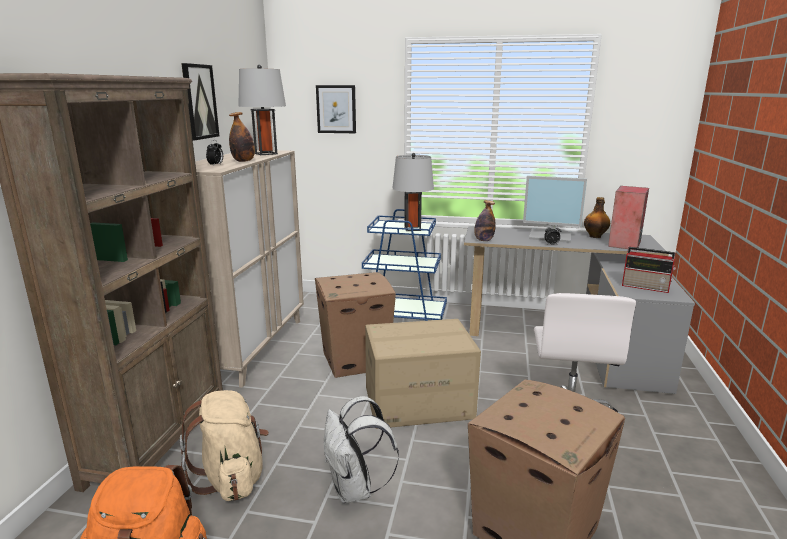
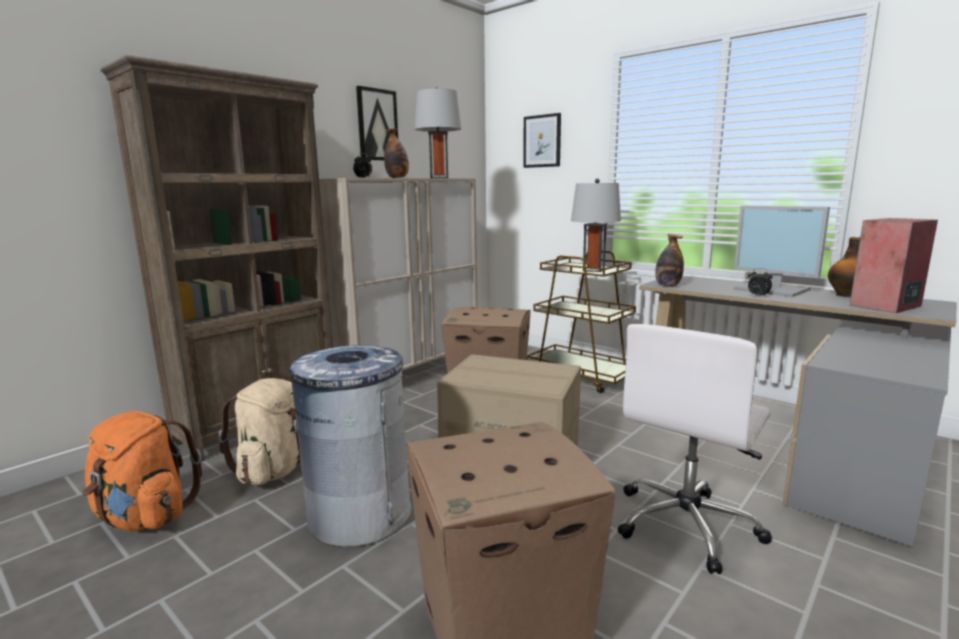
camera: 30 degrees right, 5 degrees down
white backpack [324,396,399,504] -> grey trash can [290,345,411,547]
blue cart [362,209,447,321] -> brown cart [527,251,636,393]
radio [622,247,676,293] -> none

